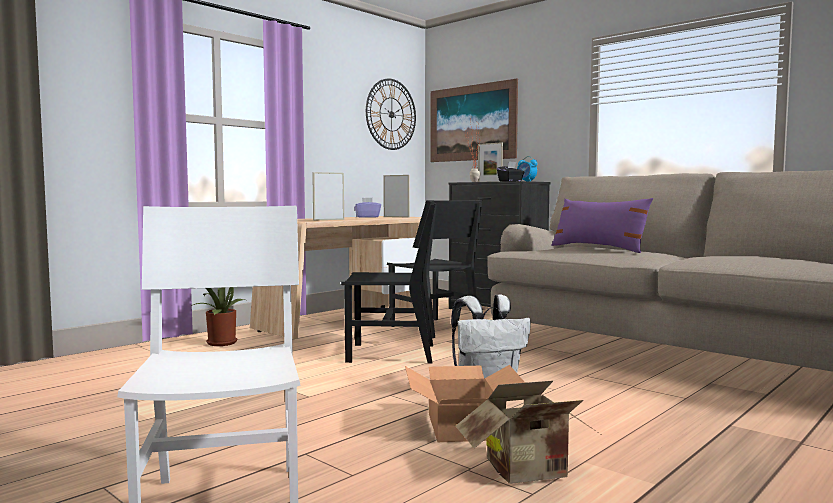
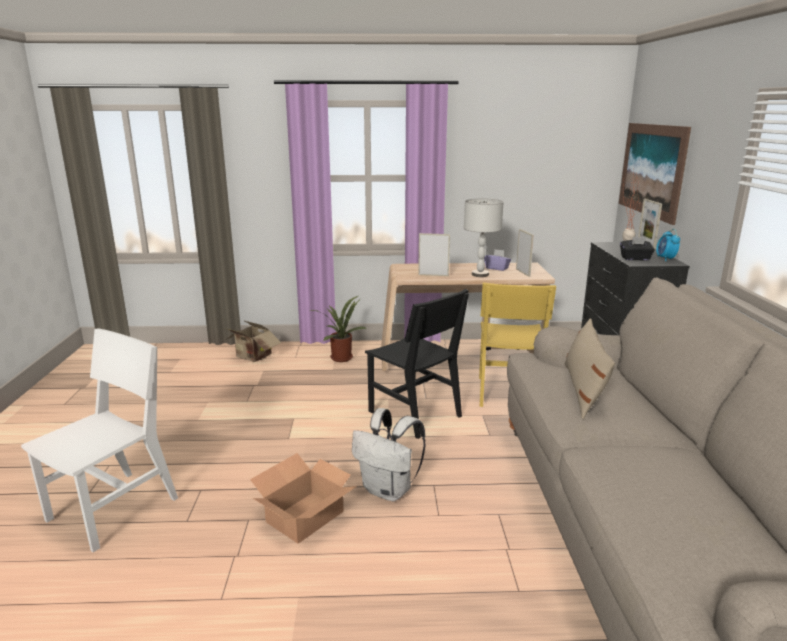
camera: 45 degrees right, 15 degrees up
wall clock [366,78,416,150] -> none
black chair [387,200,482,338] -> yellow chair [479,282,556,407]
cardboard box [455,380,603,484] -> cardboard box moved to [225,320,282,362]
purple pillow [551,198,653,253] -> beige pillow [564,318,615,419]
none -> grey table lamp [464,198,503,277]

